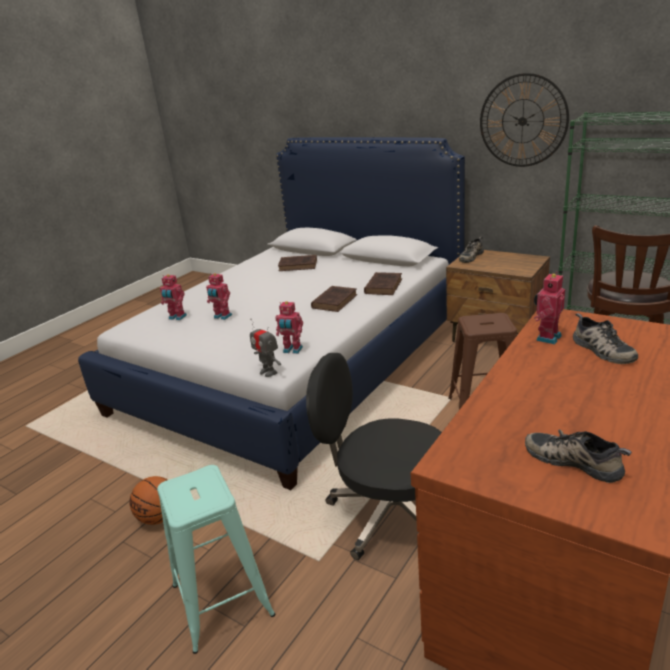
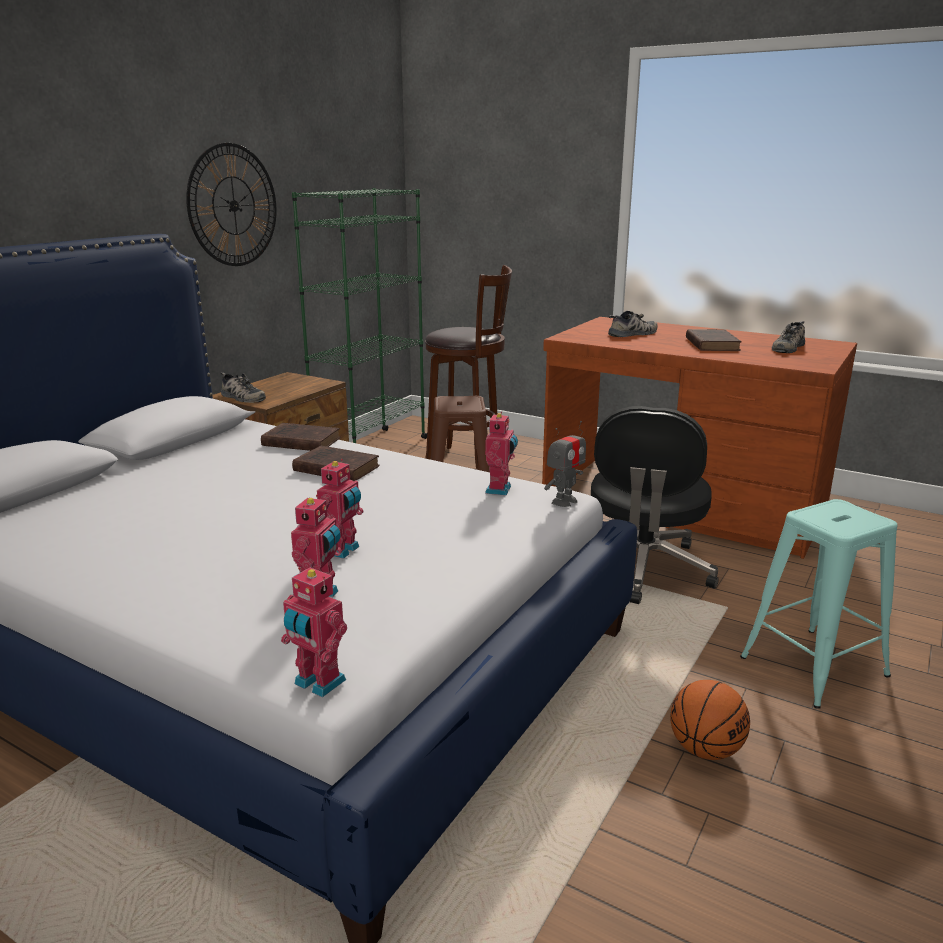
camera: 95 degrees left, 5 degrees down
brown book [278,255,317,271] -> brown book moved to [686,329,742,351]
toy robot [534,272,565,344] -> toy robot moved to [281,567,347,697]

